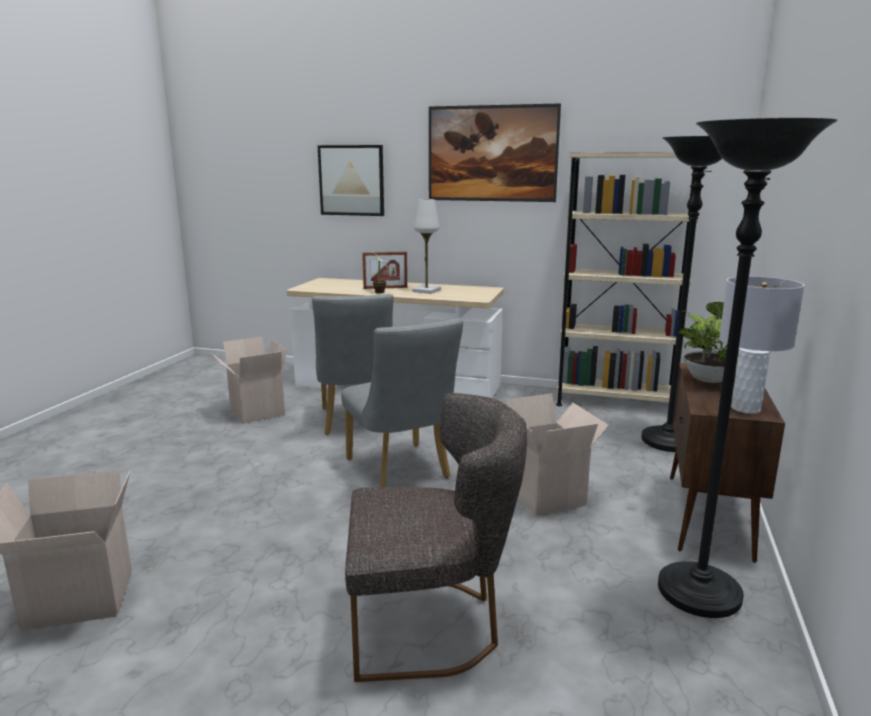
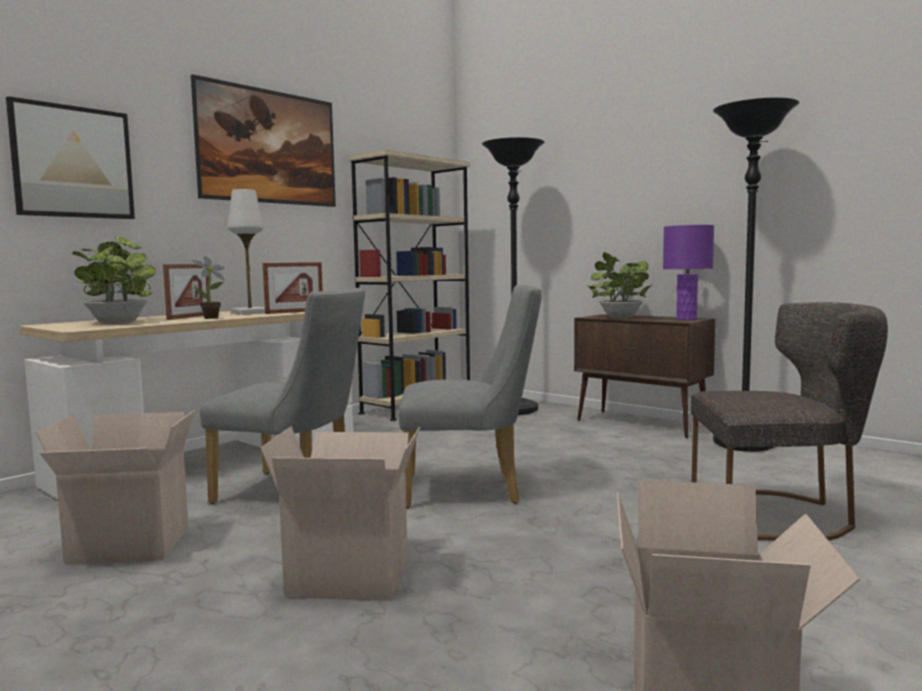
camera: 65 degrees left, 10 degrees down
grey chair [345,393,527,682] -> grey chair turned 75 degrees clockwise [690,302,888,541]
cardboard box [506,393,609,515] -> cardboard box moved to [261,426,420,601]
grey table lamp [719,276,804,414] -> purple table lamp [663,225,714,320]
none -> potted plant [72,235,156,324]
none -> picture frame [263,262,323,314]

